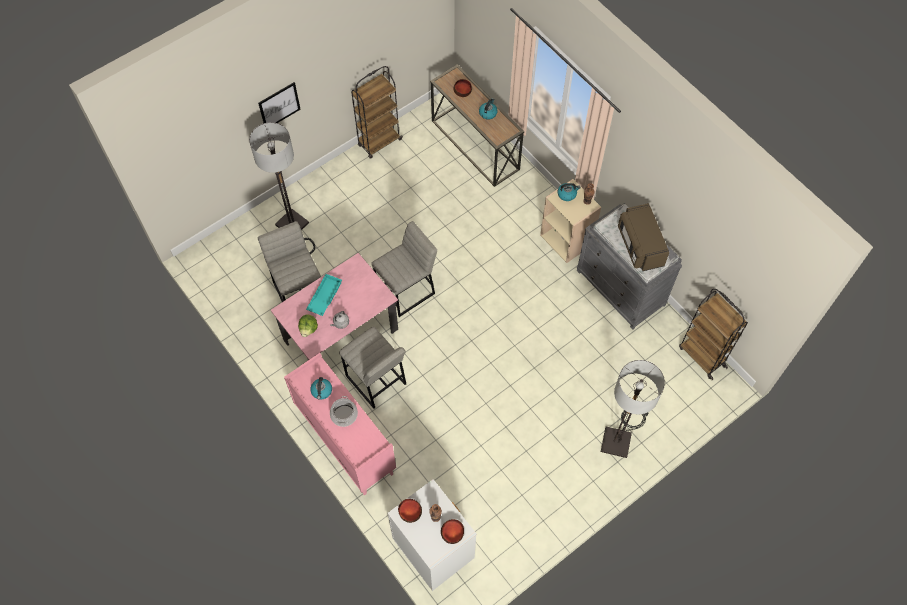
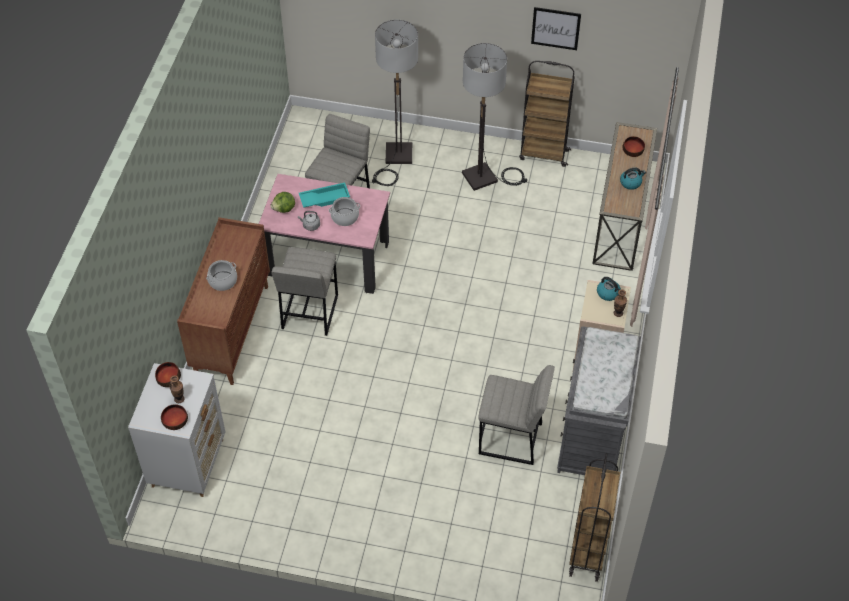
camera: 50 degrees right, 10 degrees down
picture [258,82,301,123] -> picture moved to [531,7,581,50]
pink cabinet [284,353,396,495] -> brown cabinet [177,217,270,385]
kettle [310,377,332,400] -> none
grey chair [371,221,437,317] -> grey chair moved to [478,365,555,465]
floor lamp [601,360,665,458] -> floor lamp moved to [462,43,527,191]
brown microwave [618,203,669,271] -> none
none -> cooking pot [329,197,360,226]

